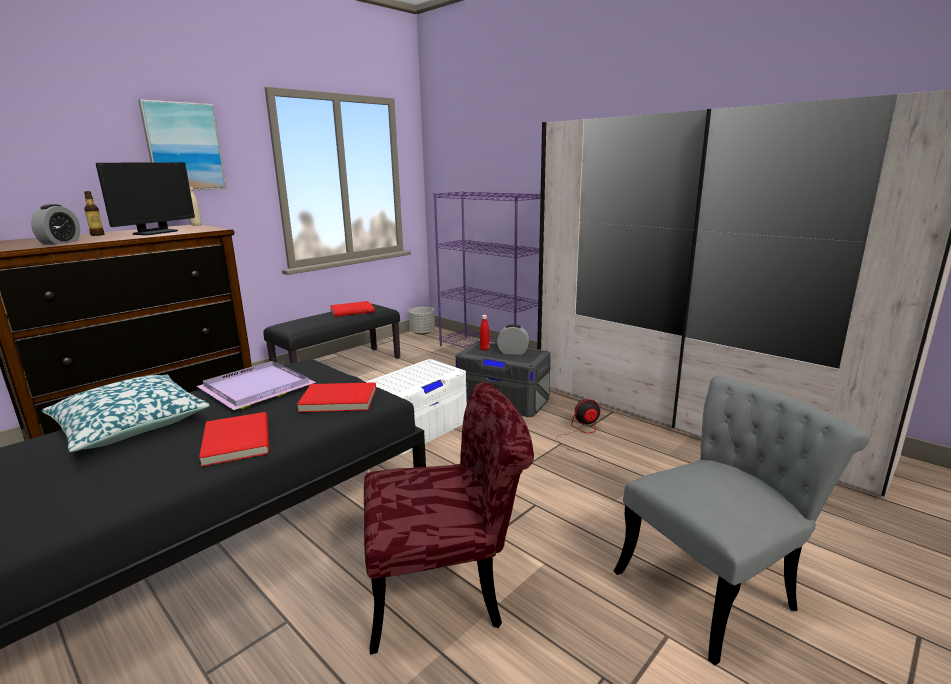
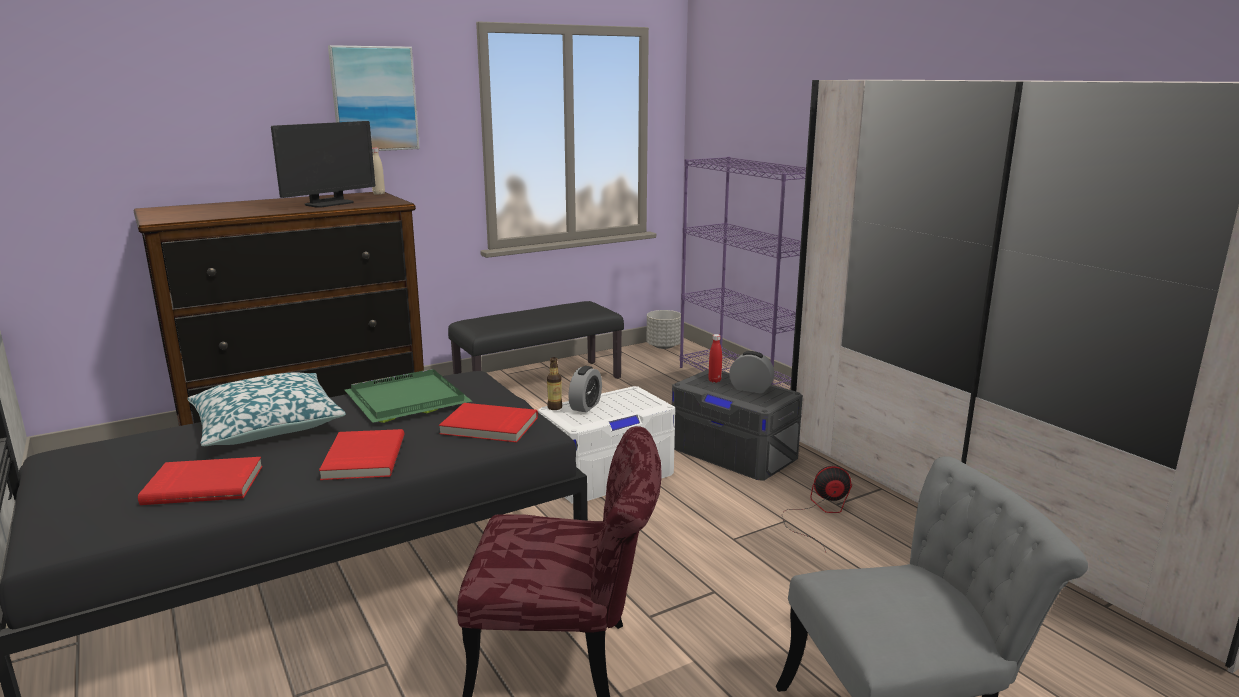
camera: 15 degrees right, 0 degrees up
alarm clock [31,204,80,244] -> alarm clock moved to [568,366,602,413]
bottle [84,191,105,236] -> bottle moved to [547,357,562,410]
purple tray [197,361,316,410] -> green tray [345,369,472,423]
red book [330,301,375,317] -> red book moved to [138,457,263,505]

